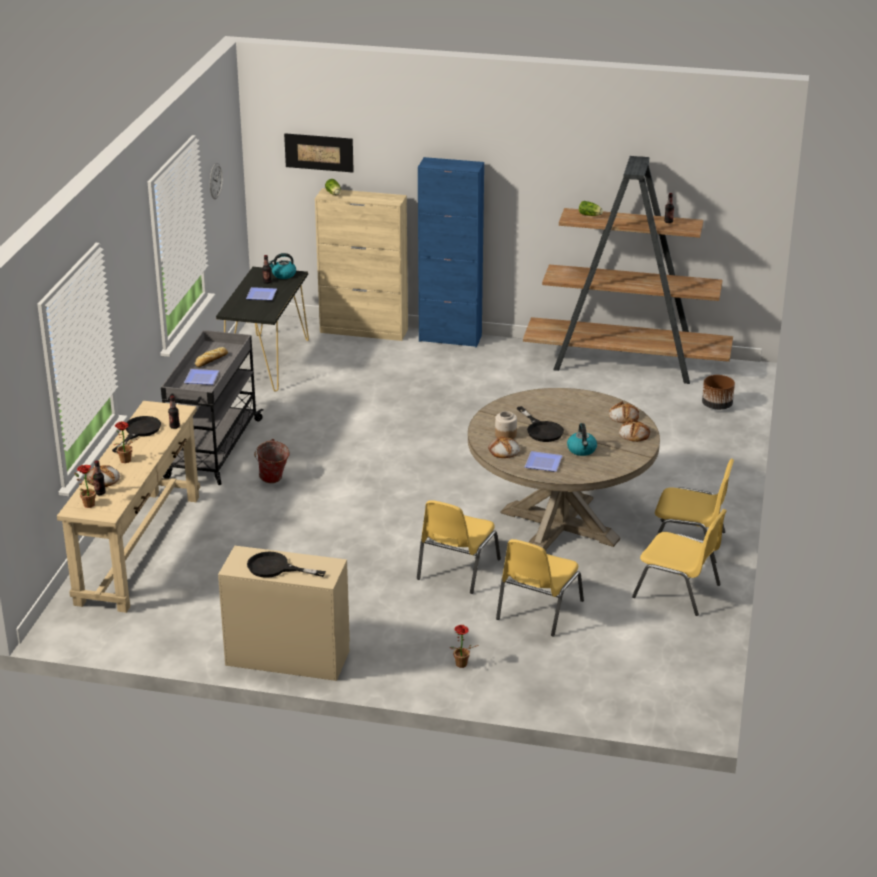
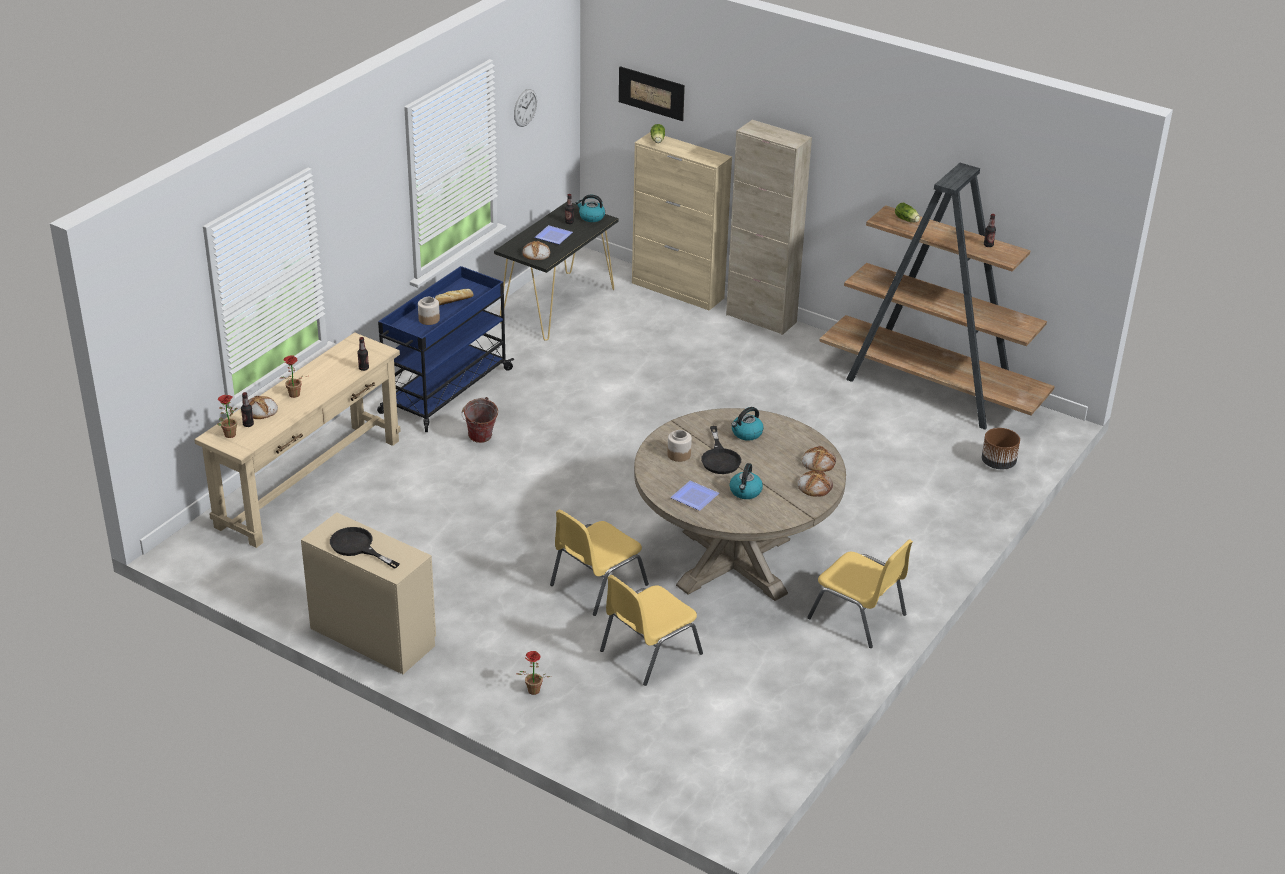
camera: 20 degrees right, 5 degrees up
black frying pan [112,416,161,453] -> none
grey cart [161,330,263,485] -> blue cart [377,266,514,432]
plate [184,369,219,385] -> jar [418,297,440,325]
blue cabinet [418,157,484,347] -> beige cabinet [726,120,812,335]
bread [488,436,520,458] -> bread moved to [523,241,550,260]
yellow chair [632,509,727,616] -> none
none -> kettle [731,407,764,441]

